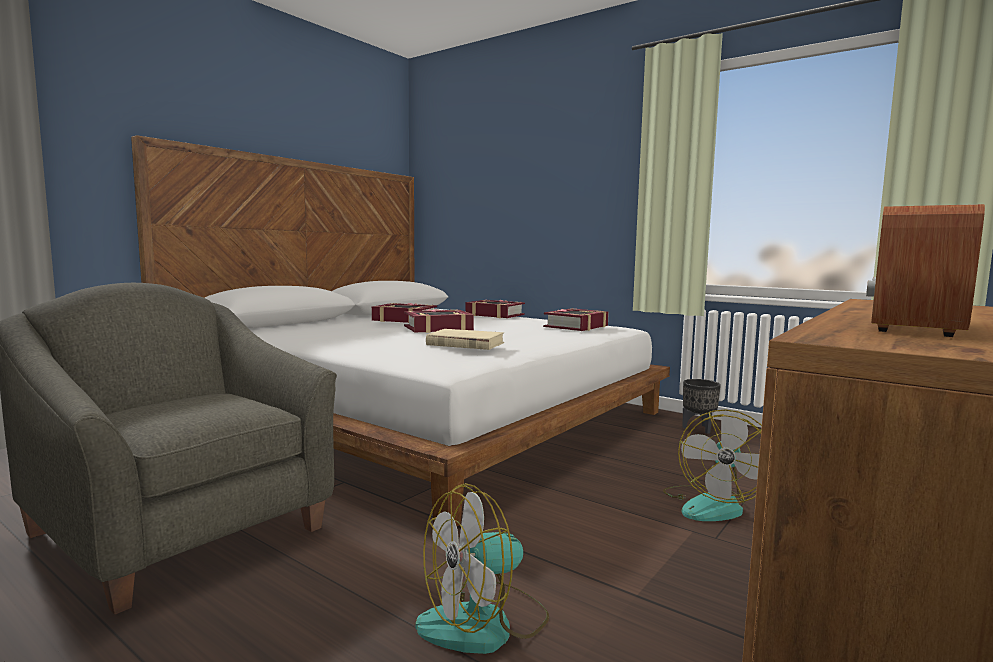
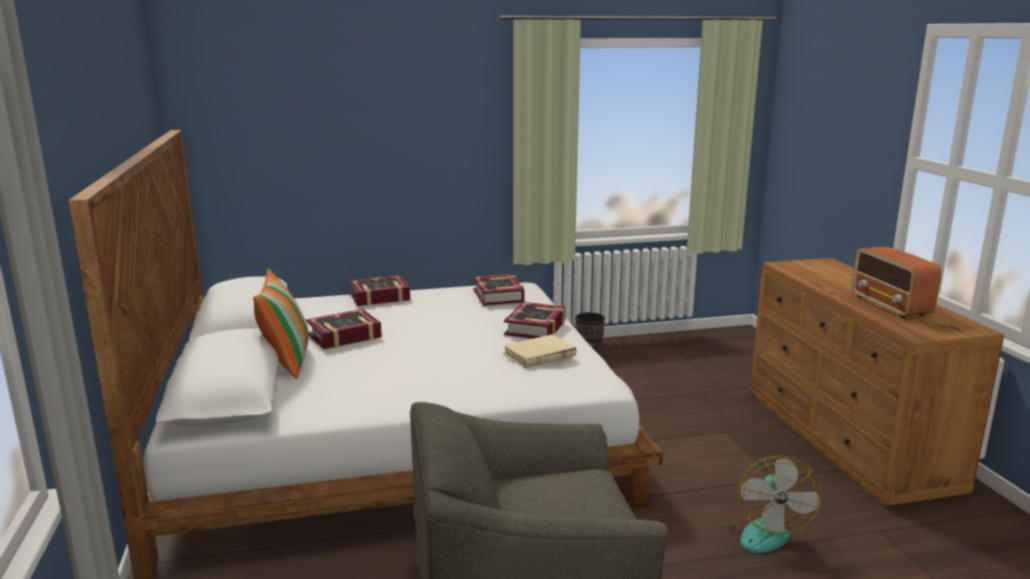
camera: 50 degrees left, 10 degrees up
book [404,309,474,333] -> book moved to [504,302,566,339]
fan [663,409,762,521] -> none
none -> pillow [253,268,309,379]

